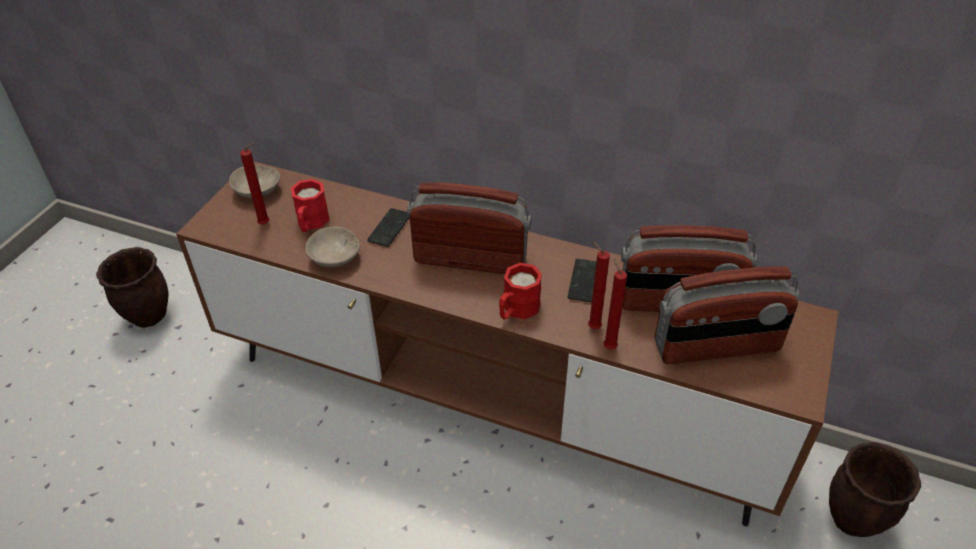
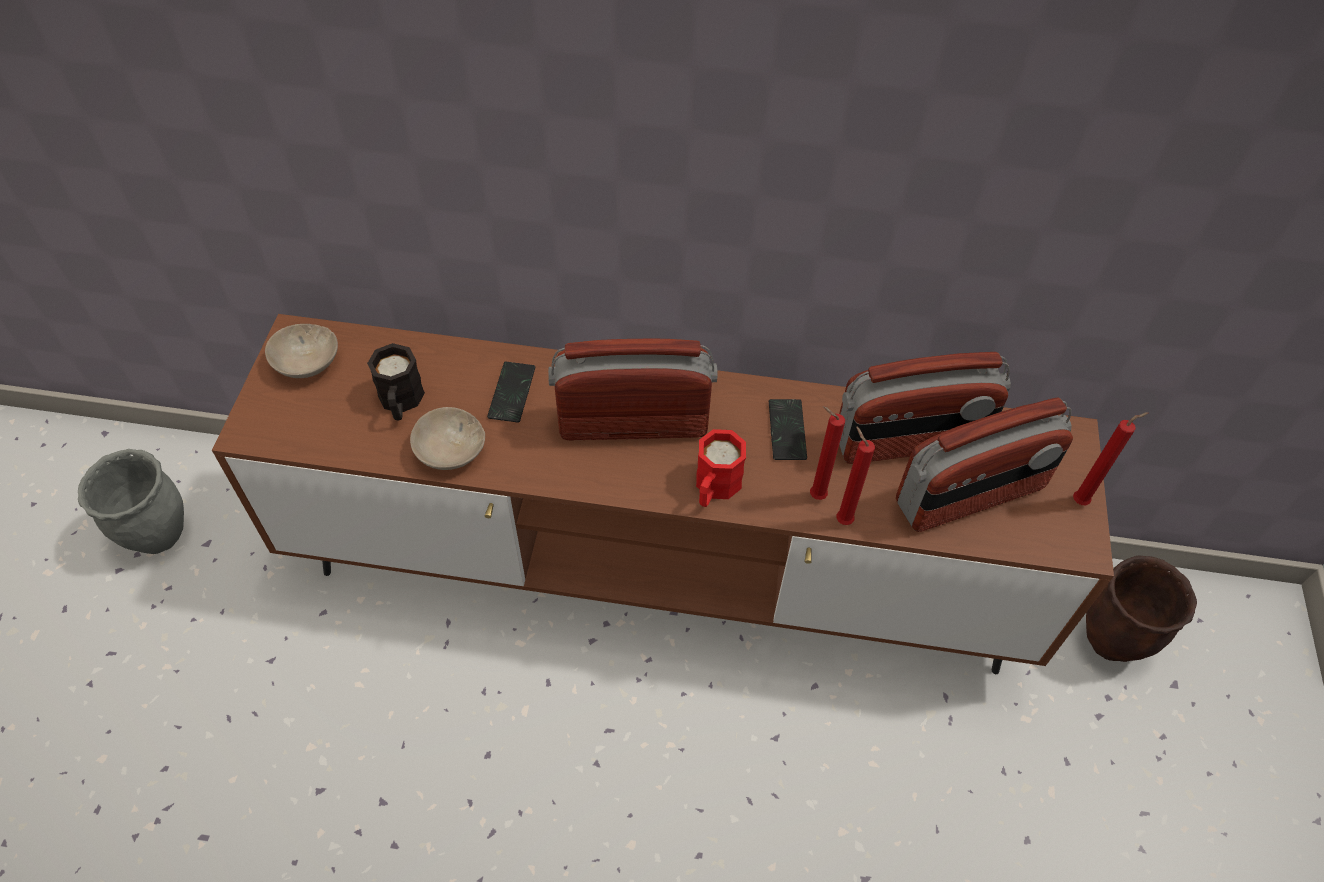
camera: 15 degrees left, 10 degrees up
brown planter [96,247,168,328] -> grey planter [78,449,184,554]
red candle [240,143,269,224] -> red candle moved to [1073,412,1148,505]
red mug [291,179,330,232] -> black mug [367,343,425,421]

